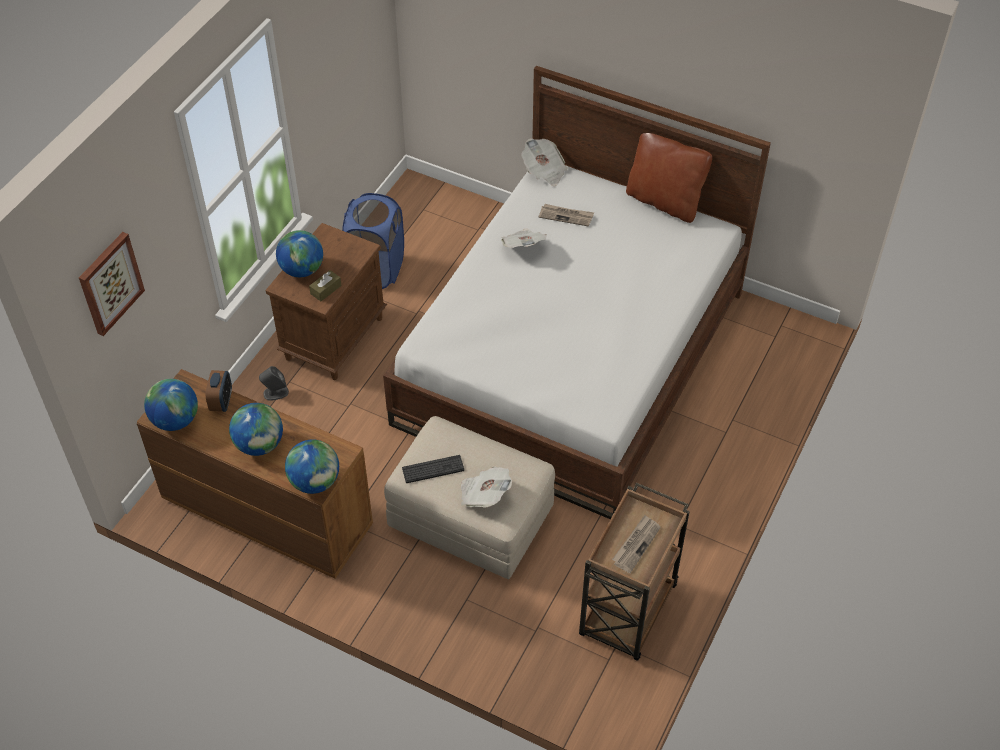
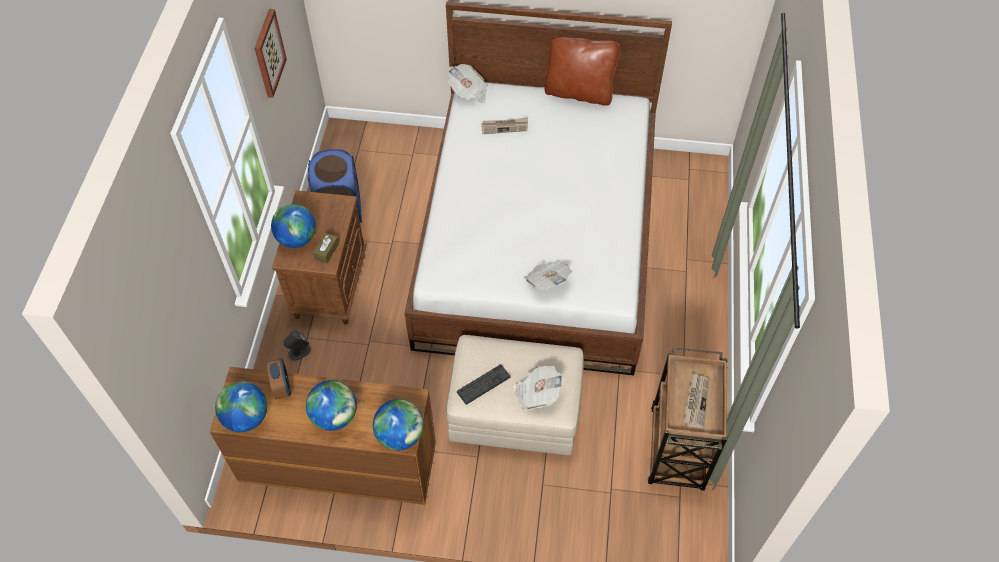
camera: 20 degrees left, 5 degrees up
picture [79,232,145,336] -> picture moved to [254,9,287,98]
newspaper [501,229,547,248] -> newspaper moved to [524,261,572,290]

